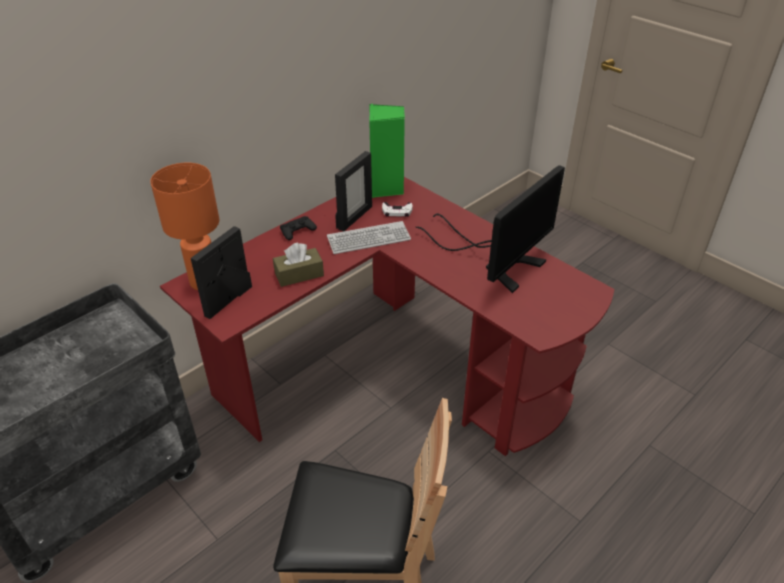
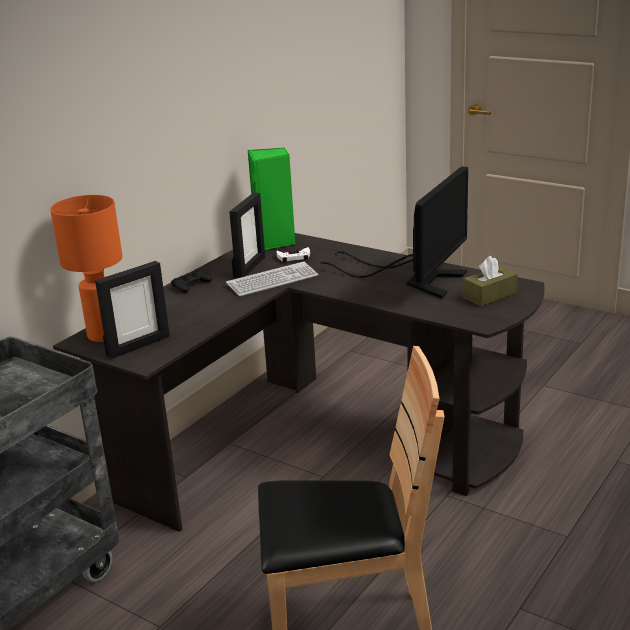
camera: 10 degrees left, 15 degrees down
red desk [160,177,614,456] -> black desk [53,233,545,532]
picture frame [191,226,252,319] -> picture frame turned 150 degrees counterclockwise [95,261,170,359]
brown tissue box [273,243,324,287] -> brown tissue box moved to [463,256,518,306]

